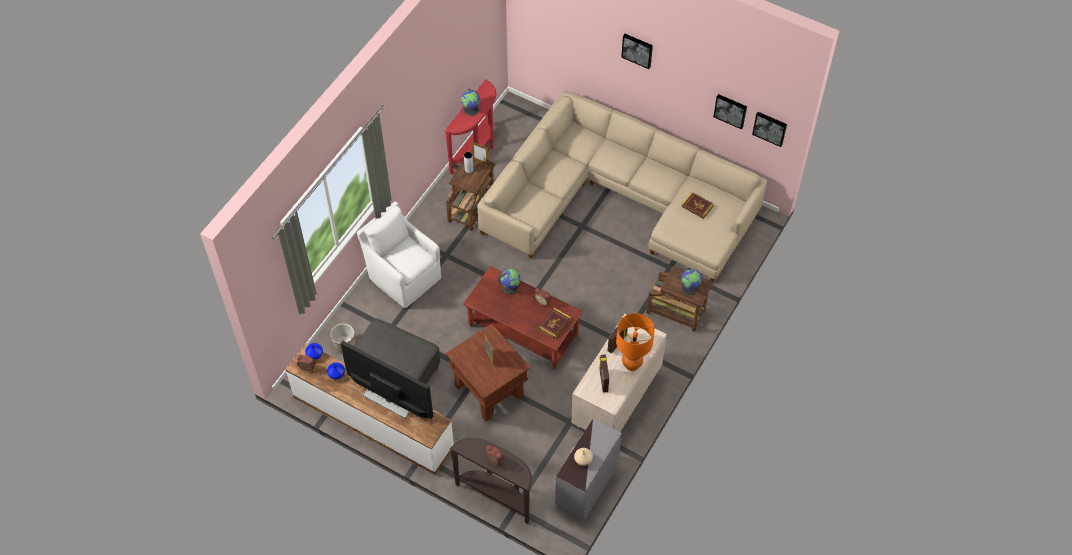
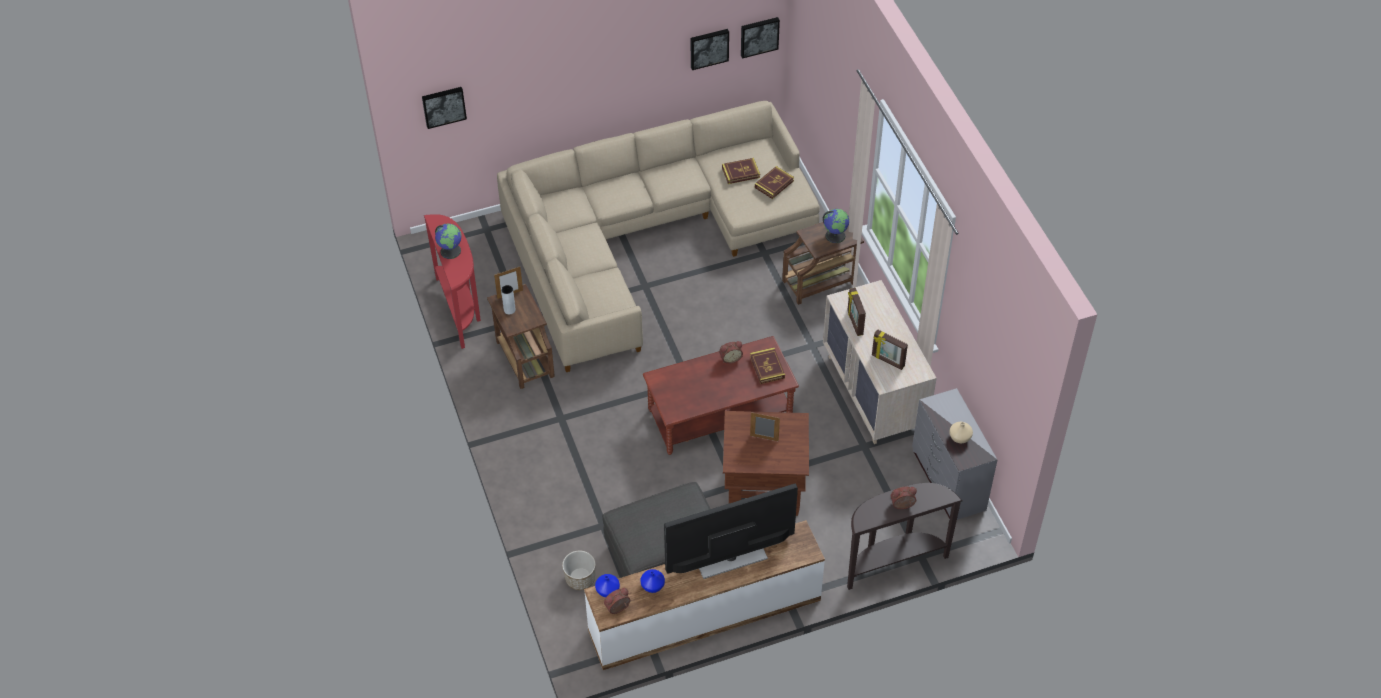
camera: 50 degrees left, 5 degrees down
white armchair [357,201,441,308] -> none
globe [498,268,520,295] -> none
orange table lamp [616,313,655,371] -> none
picture [621,34,653,69] -> picture moved to [422,87,467,129]
none -> book [755,166,794,199]

